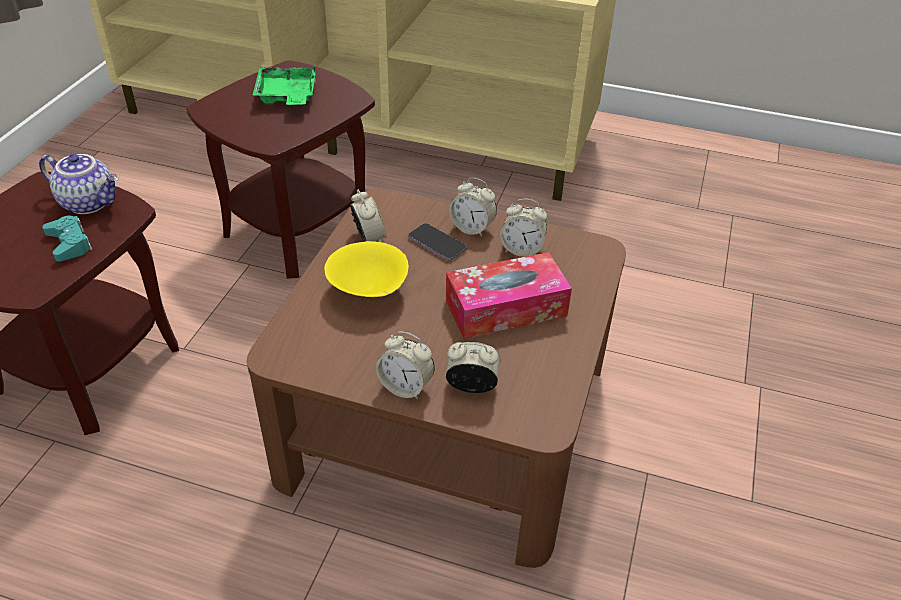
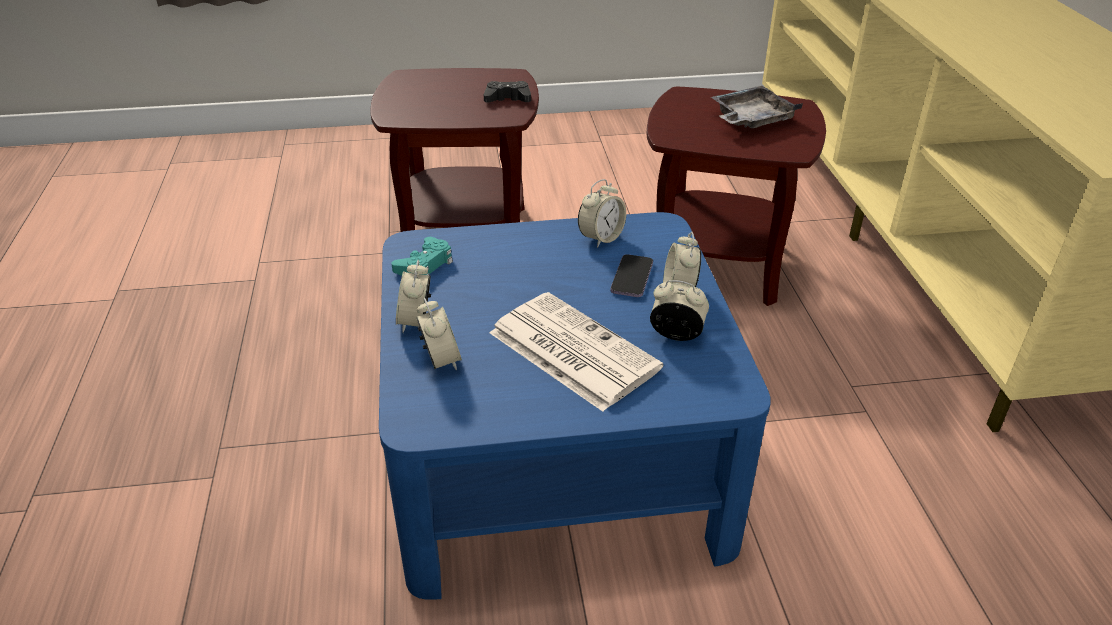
camera: 65 degrees right, 5 degrees down
teapot [39,154,119,214] -> black game controller [484,81,531,103]
turquoise game controller [42,216,92,262] -> turquoise game controller moved to [391,237,453,276]
brown coffee table [246,189,626,568] -> blue coffee table [379,212,770,600]
green tray [253,62,316,105] -> grey tray [711,86,803,128]
yellow bowl [324,241,409,297] -> none
tissue box [446,252,572,339] -> newspaper [489,292,663,412]
alarm clock [500,199,548,257] -> alarm clock turned 120 degrees clockwise [650,280,709,341]

